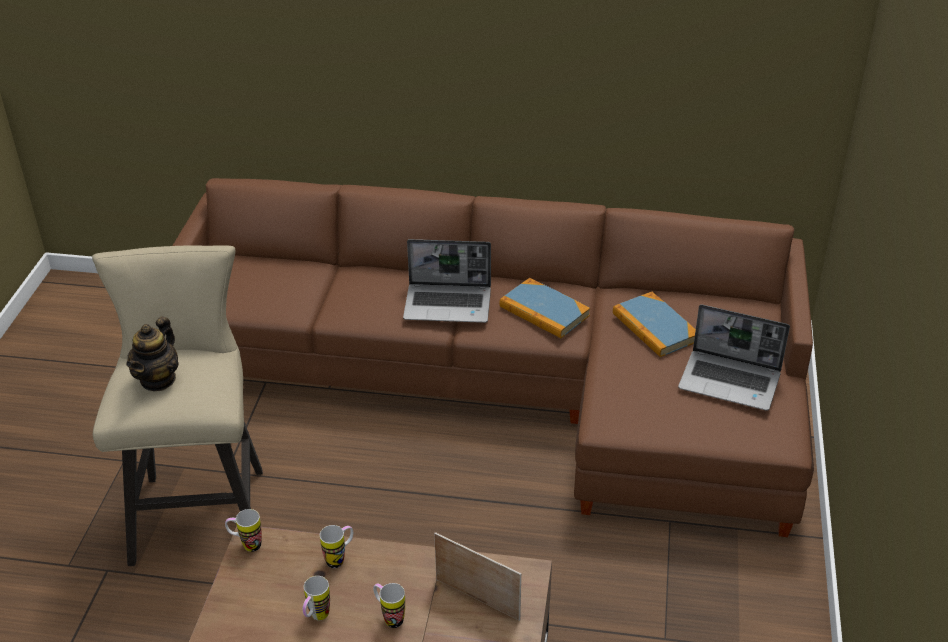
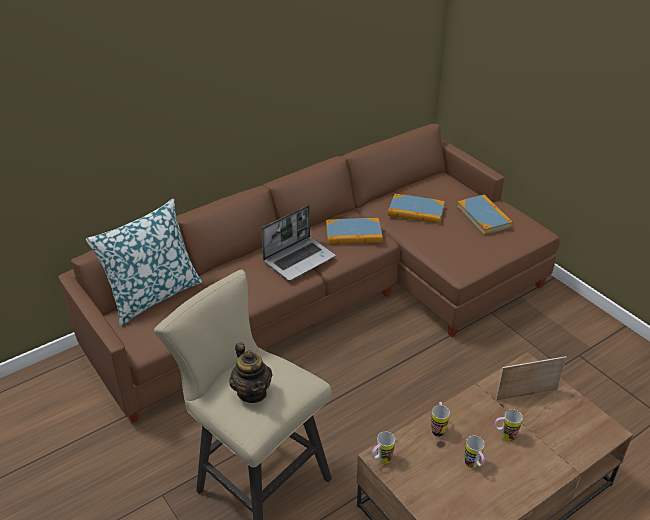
camera: 45 degrees left, 0 degrees up
laptop [678,304,790,411] -> book [457,195,513,235]
none -> pillow [86,199,202,326]

